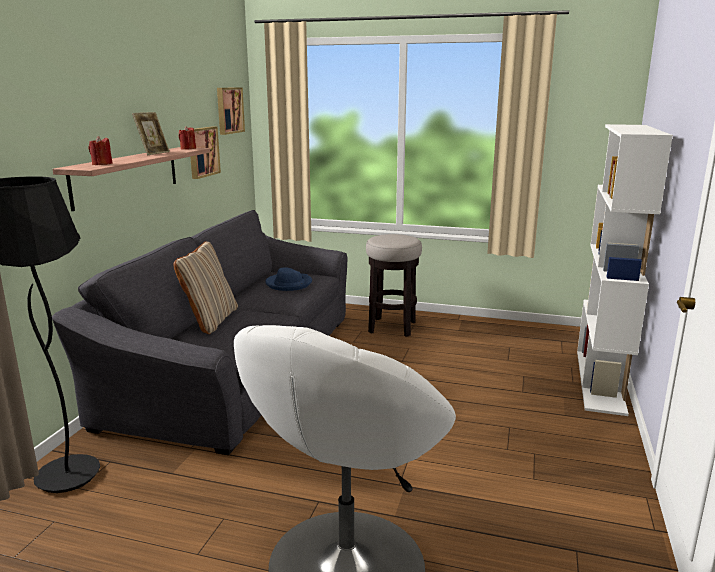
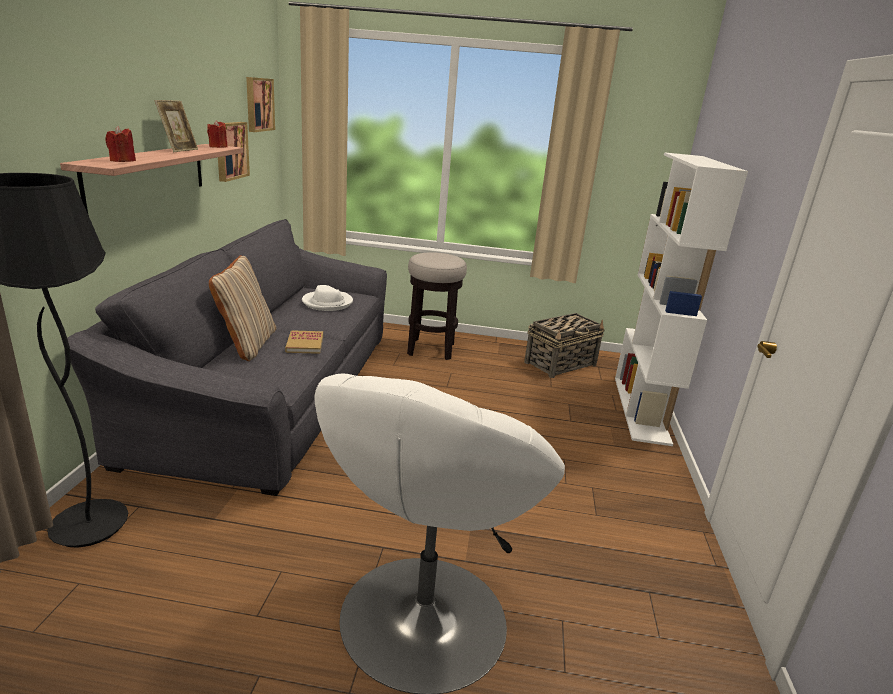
camera: 10 degrees left, 5 degrees up
blue hat [265,267,312,291] -> white hat [302,285,353,311]
none -> book [285,330,323,354]
none -> basket [524,313,605,378]

